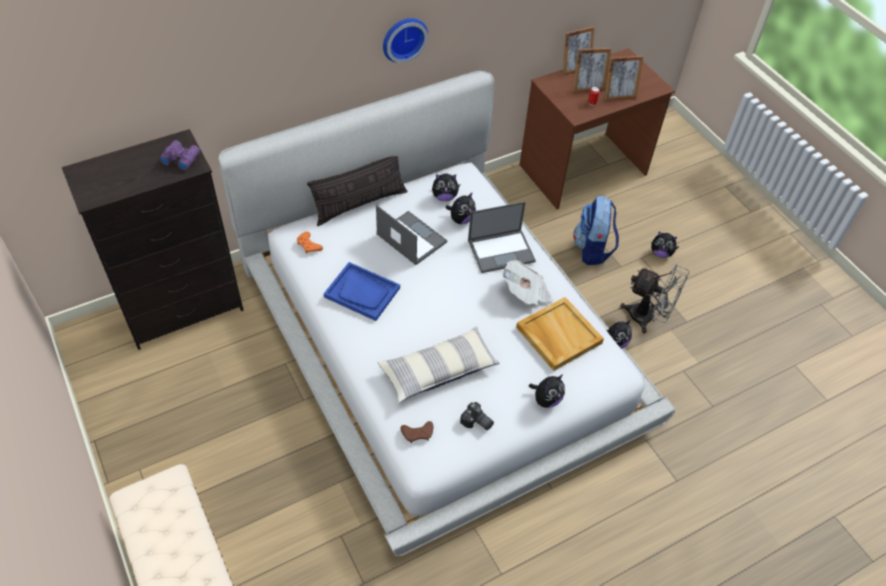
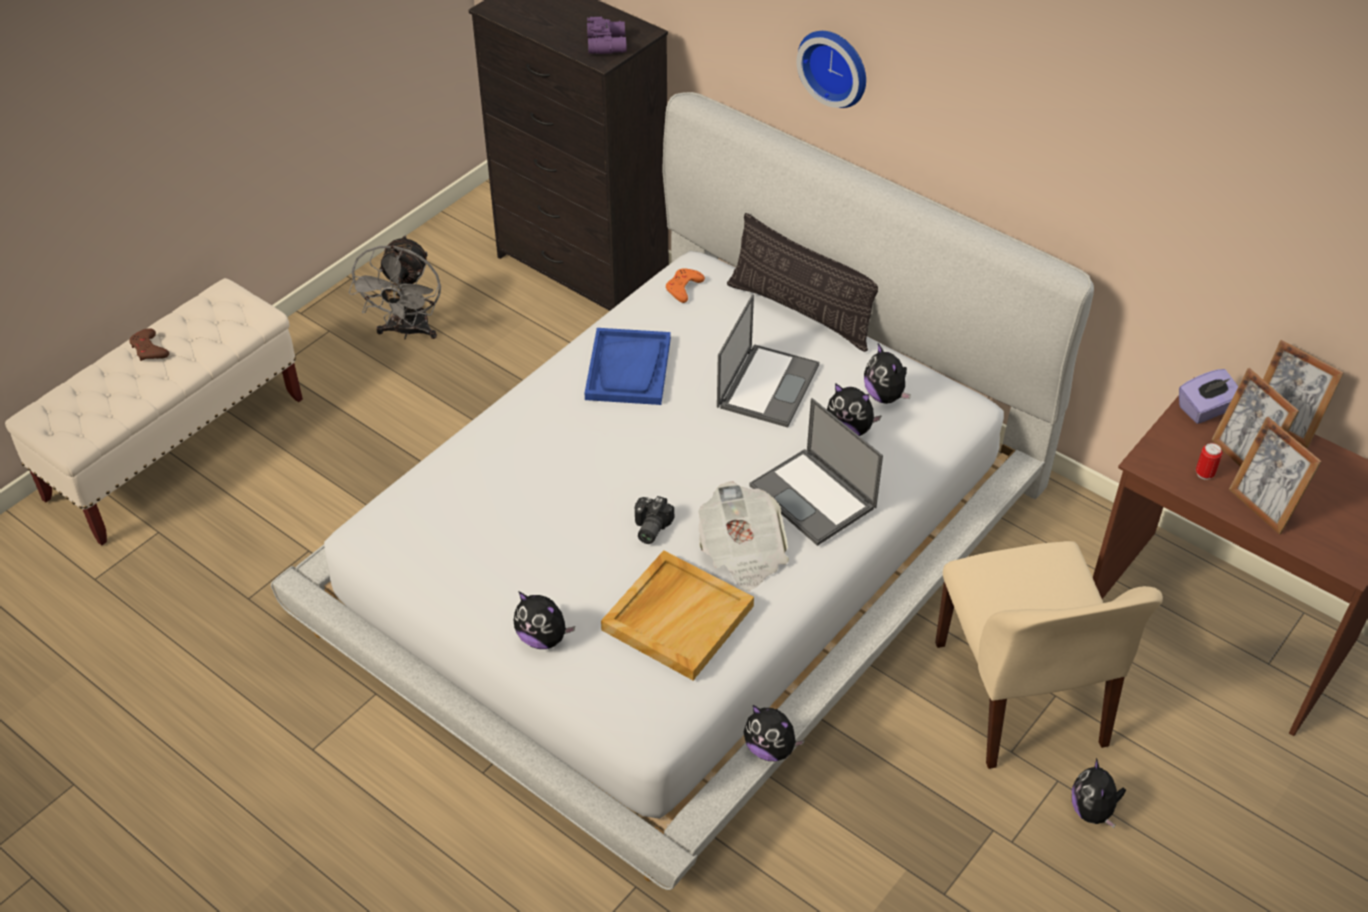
camera: 70 degrees right, 5 degrees down
pillow [378,327,500,403] -> none
wall clock [383,18,428,63] -> wall clock moved to [797,31,866,108]
brown game controller [401,421,433,443] -> brown game controller moved to [129,328,169,361]
camera [460,402,494,430] -> camera moved to [635,496,674,544]
backpack [573,196,619,265] -> beige chair [935,541,1163,769]
grey fan [620,265,689,334] -> grey fan moved to [348,235,441,339]
none -> purple tissue box [1179,369,1238,424]

